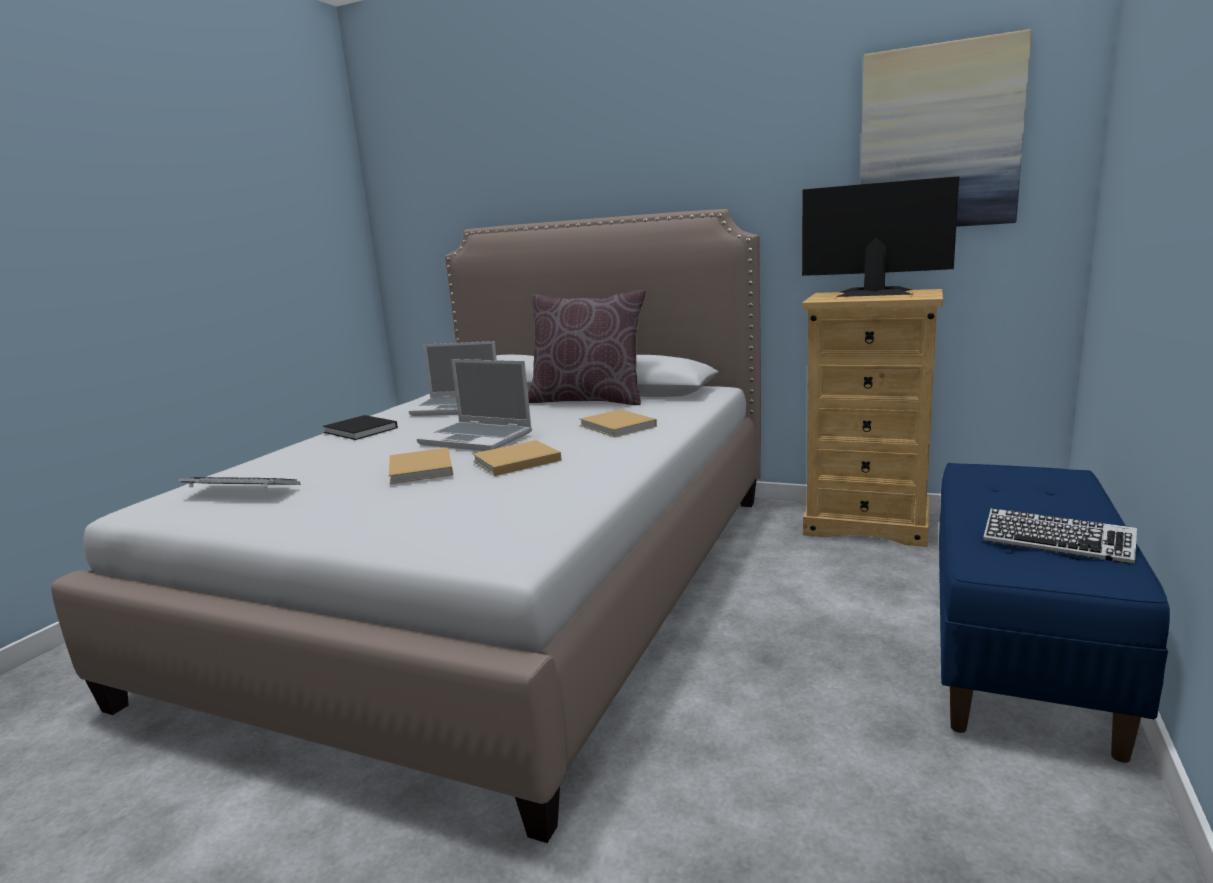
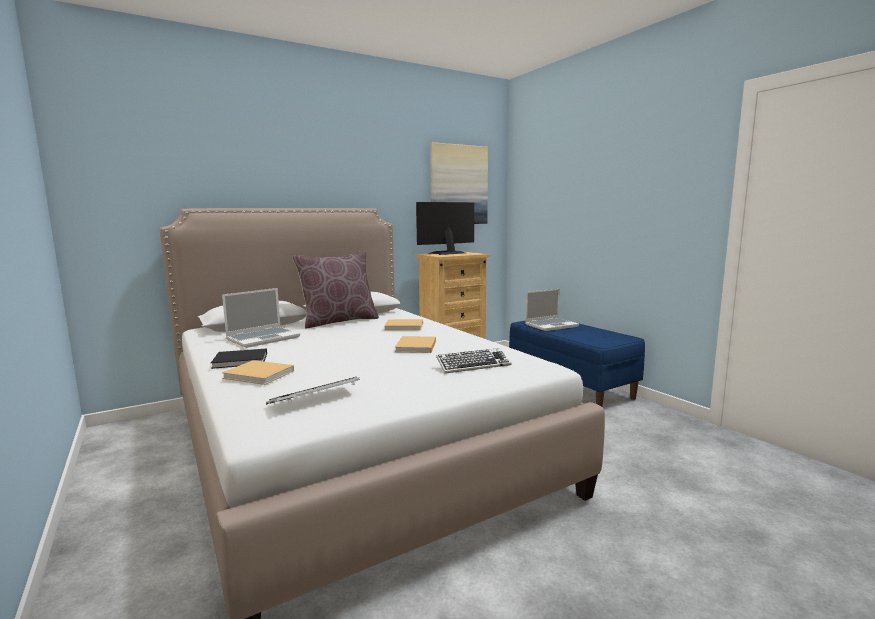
camera: 55 degrees left, 5 degrees down
beige book [389,447,453,484] -> beige book moved to [222,360,294,385]
laptop [417,359,532,451] -> laptop moved to [525,289,579,331]
keyboard [983,508,1137,565] -> keyboard moved to [436,348,511,374]

